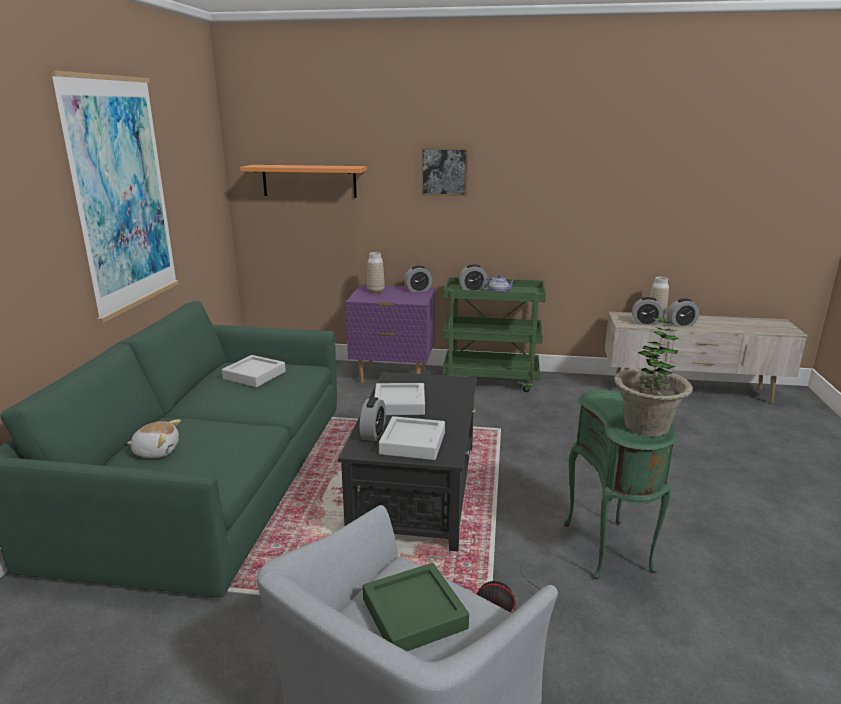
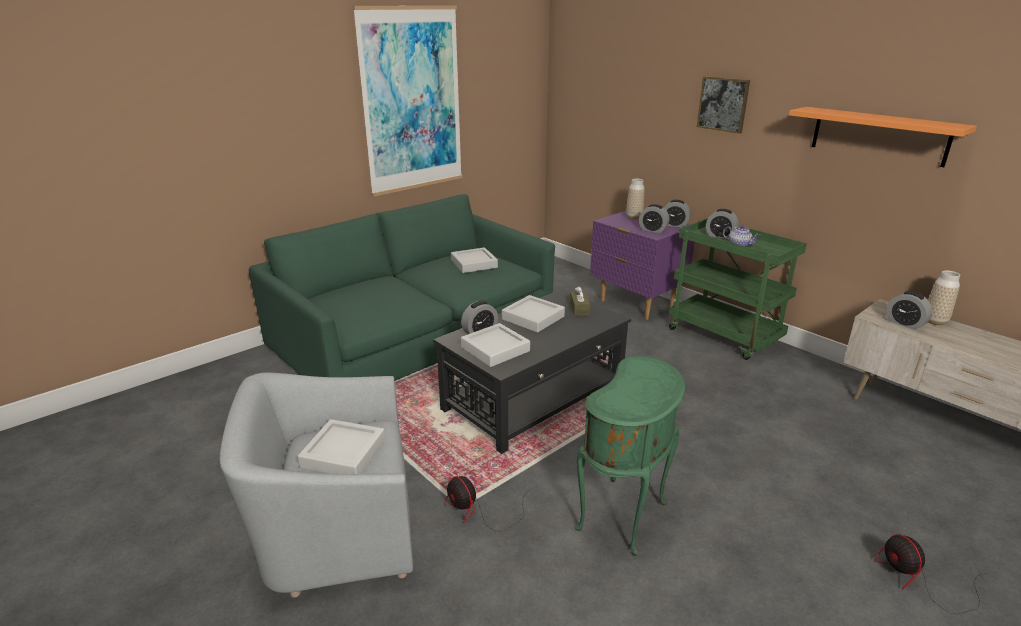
camera: 40 degrees right, 5 degrees up
plush toy [127,420,181,458] -> none
orange shelf [240,165,367,198] -> orange shelf moved to [789,107,977,167]
green tray [363,563,469,651] -> grey tray [298,419,385,474]
potted plant [614,317,693,437] -> none
alarm clock [667,298,699,327] -> alarm clock moved to [639,204,669,233]
none -> brown tissue box [570,286,590,316]
none -> fan [874,534,986,614]

